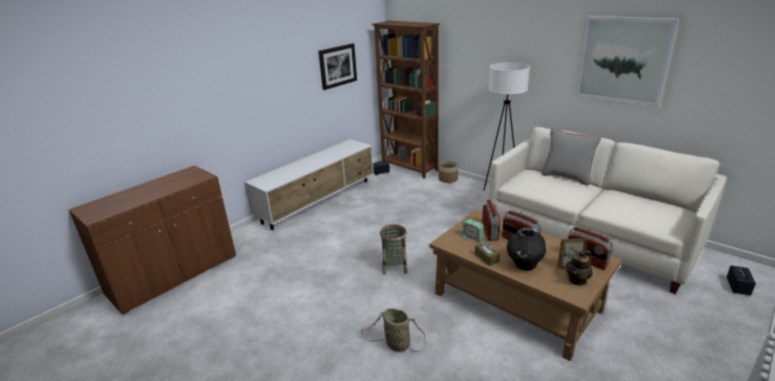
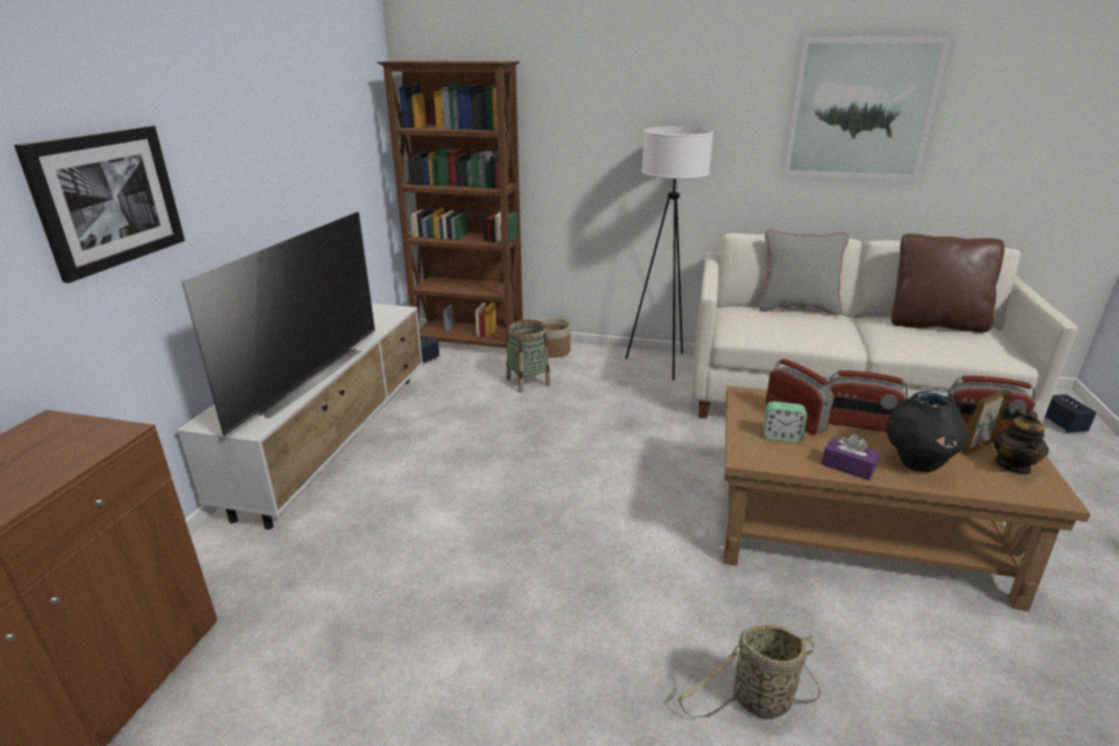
camera: 30 degrees left, 0 degrees up
picture [318,43,357,90] -> picture moved to [14,125,185,283]
basket [380,224,407,275] -> basket moved to [506,320,551,393]
brown tissue box [475,241,500,266] -> purple tissue box [821,434,880,480]
none -> television [181,212,375,436]
none -> brown pillow [891,234,1005,333]

